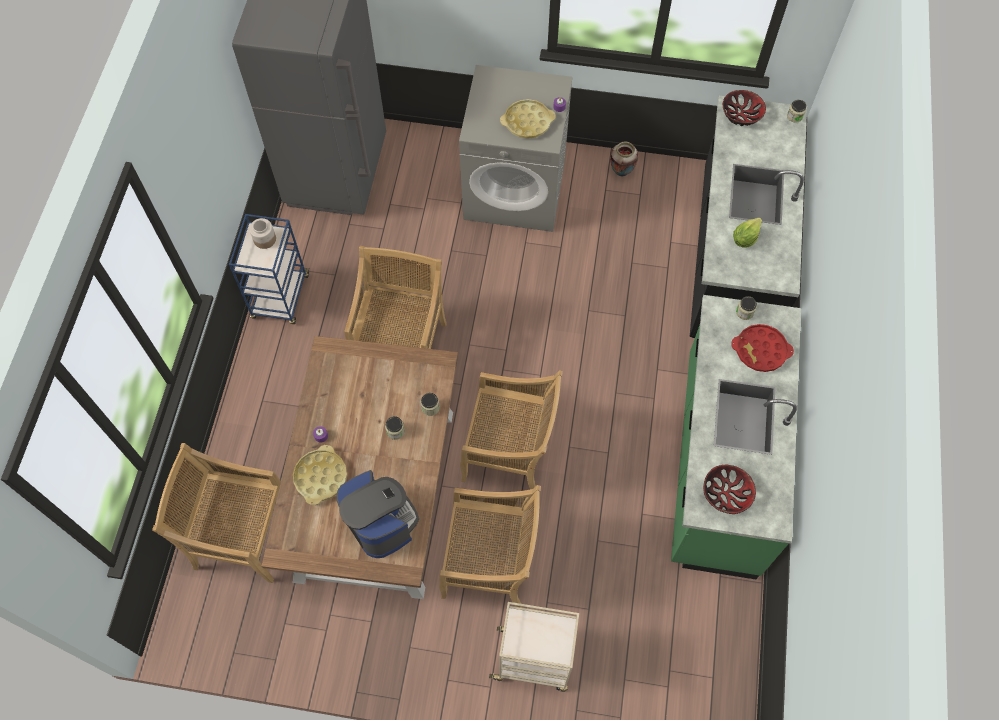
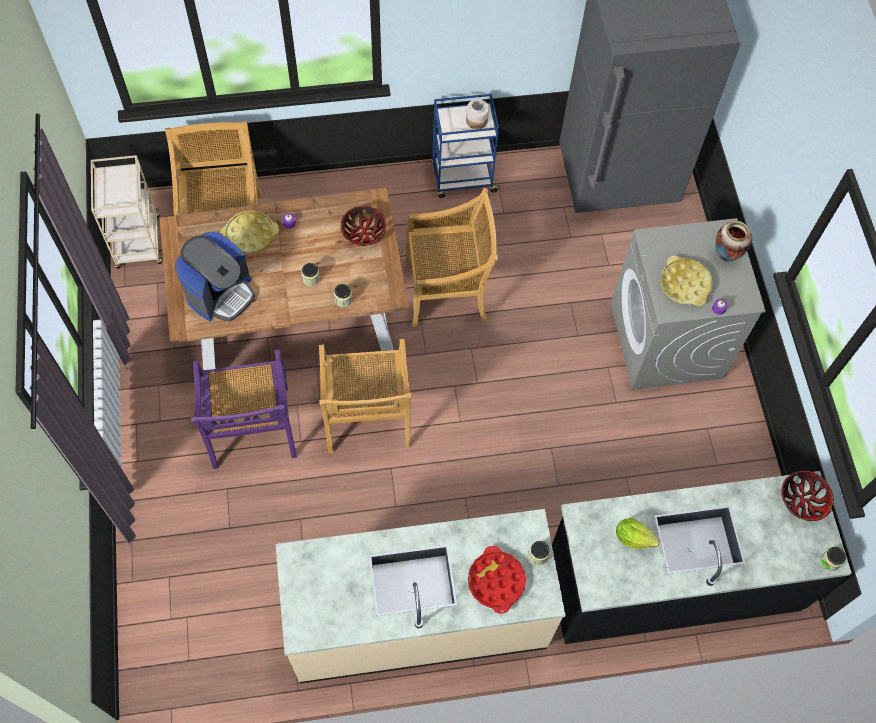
camera: 70 degrees right, 0 degrees up
beige chair [439,485,541,608] -> purple chair [191,350,296,469]
beige cart [489,602,579,692] -> beige cart moved to [91,155,162,269]
vase [610,142,639,176] -> vase moved to [715,221,752,261]
green counter [671,295,801,579] -> beige counter [276,509,565,684]
bowl [703,465,756,514] -> bowl moved to [341,206,386,246]

